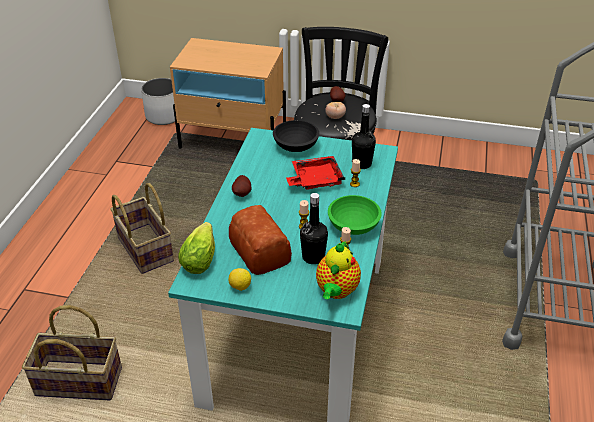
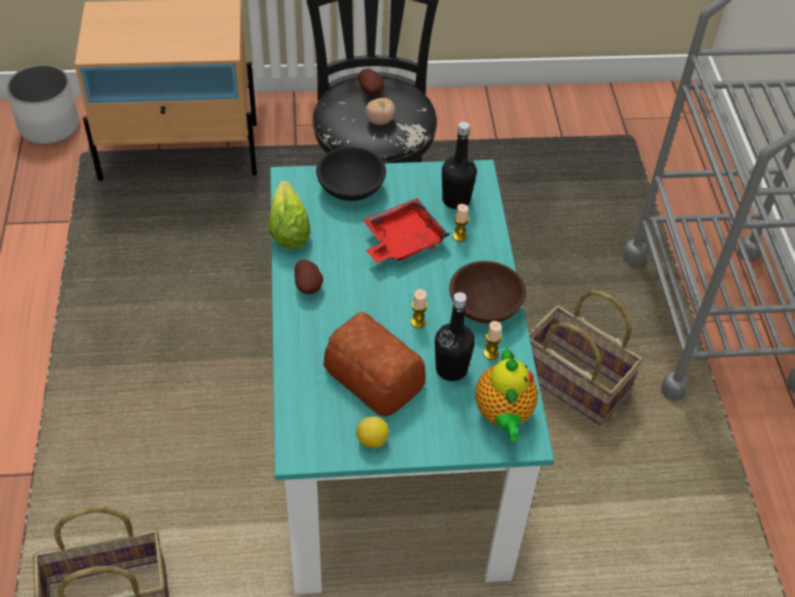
camera: 20 degrees left, 10 degrees up
basket [110,183,174,274] -> basket moved to [529,290,643,426]
lettuce [178,222,215,274] -> lettuce moved to [268,181,310,249]
green bowl [328,195,382,235] -> brown bowl [449,261,526,324]

